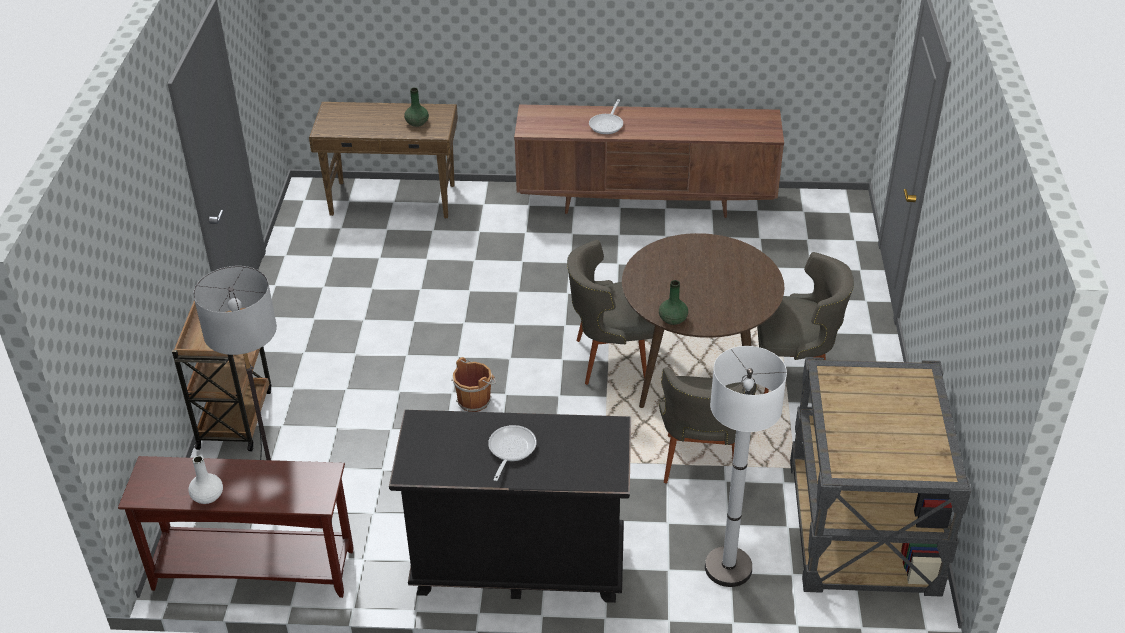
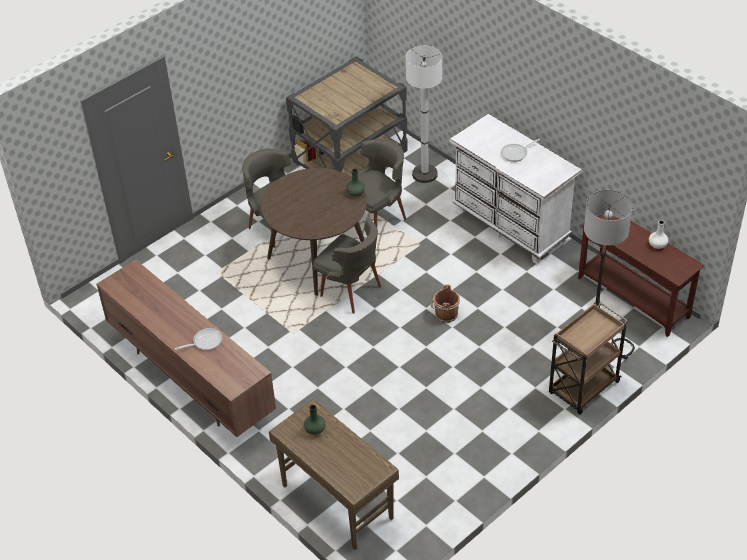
camera: 135 degrees left, 5 degrees up
black dresser [389,410,631,603] -> white dresser [449,114,583,265]

